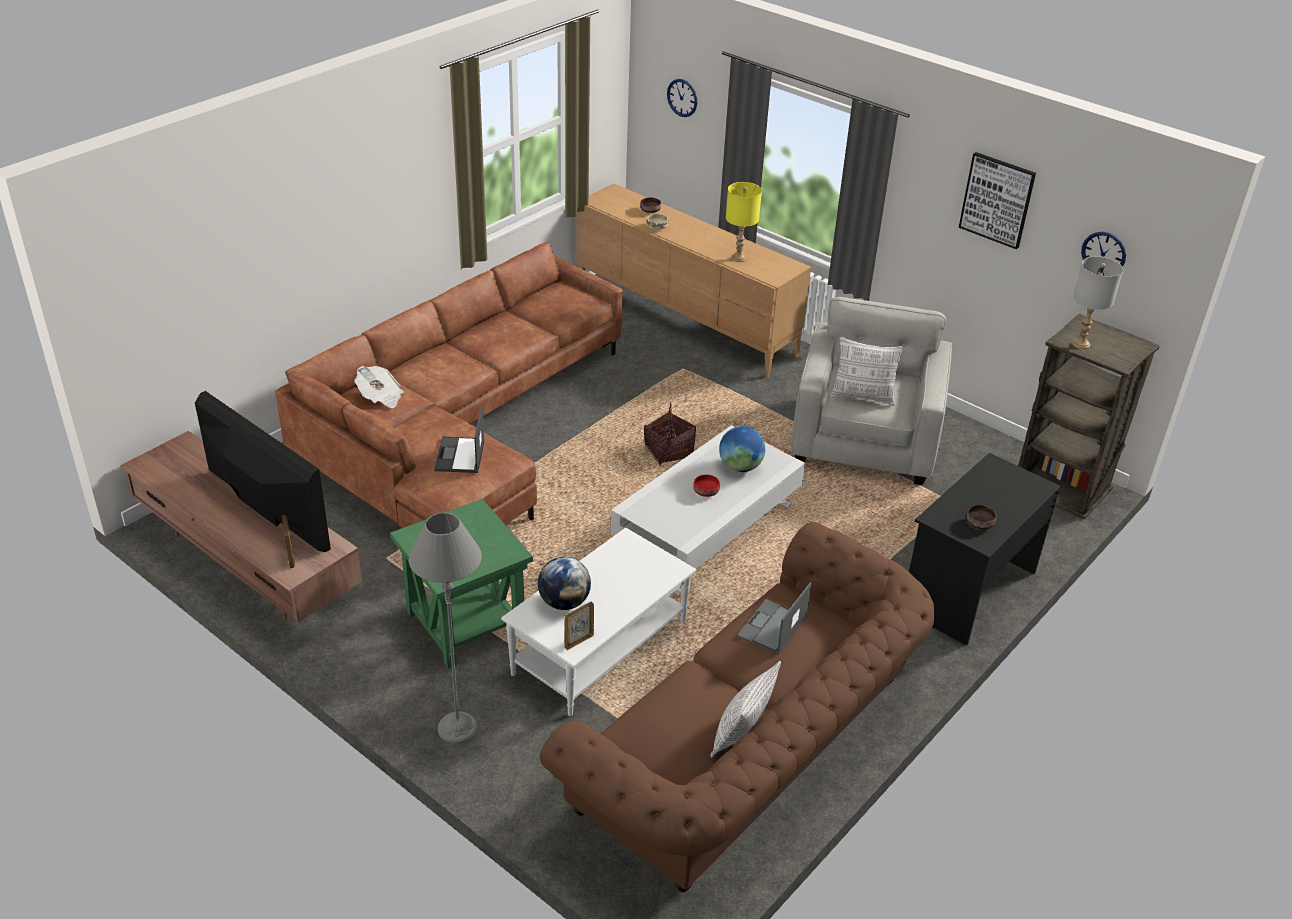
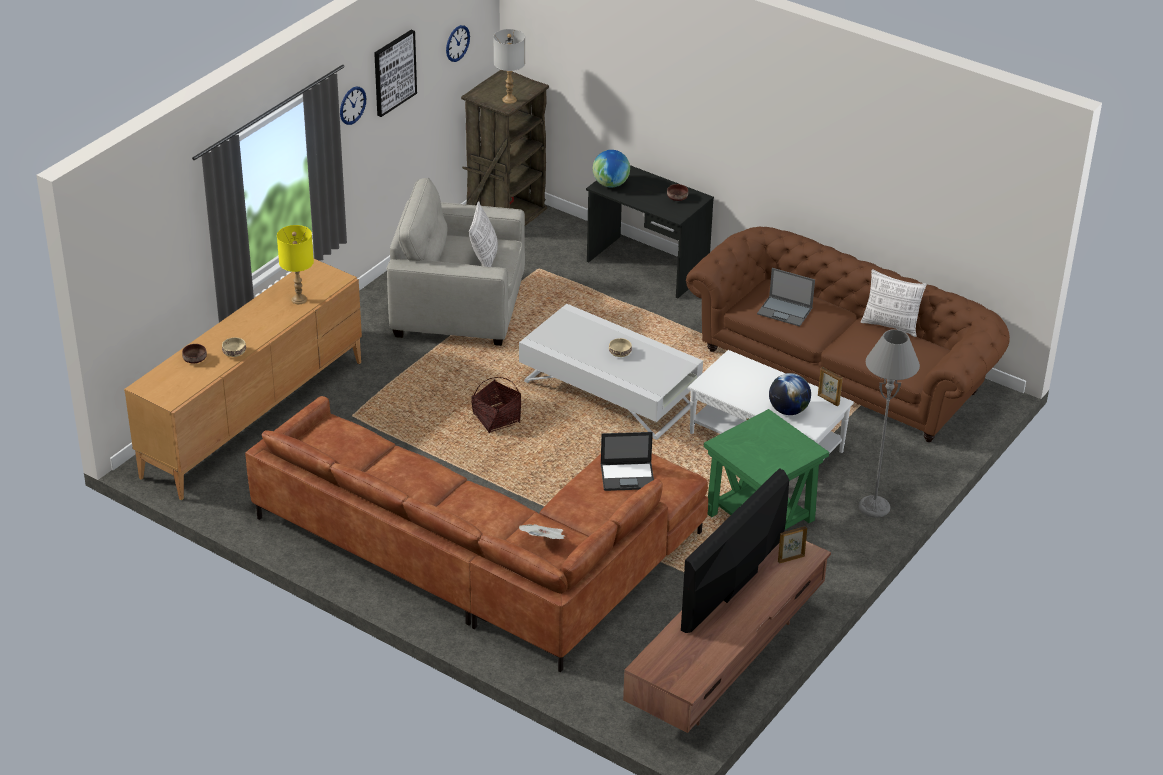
camera: 95 degrees left, 0 degrees up
wall clock [667,79,697,117] -> wall clock moved to [340,87,366,125]
red bowl [693,475,720,497] -> beige bowl [609,338,632,357]
globe [719,426,765,472] -> globe moved to [593,150,630,188]

